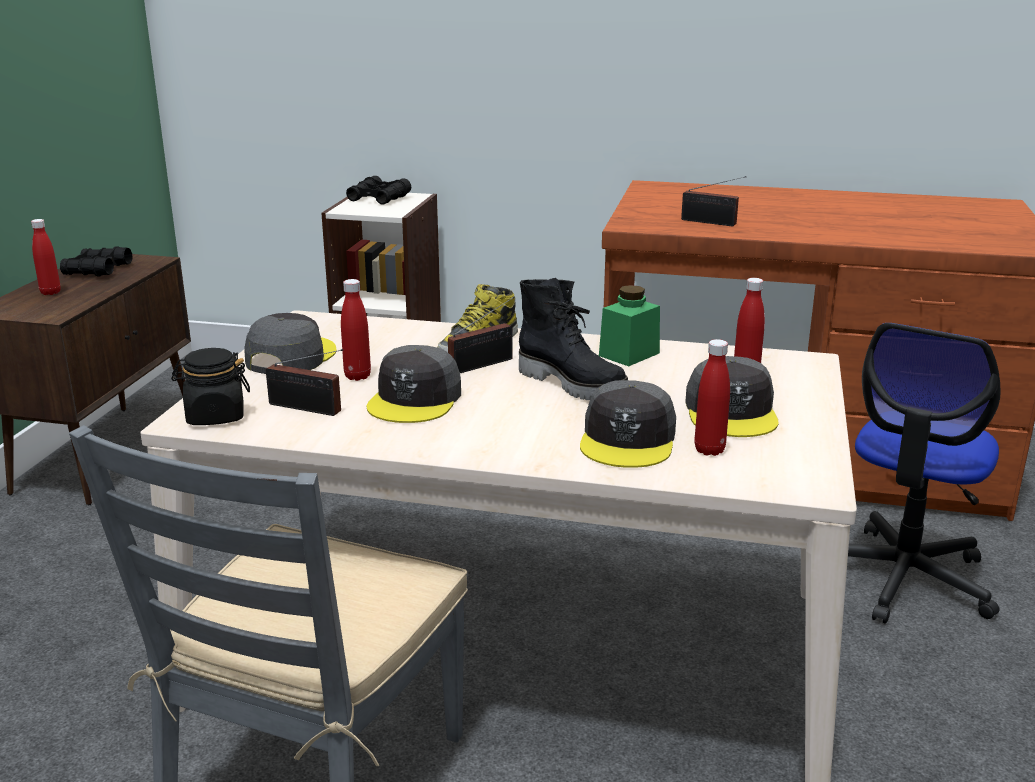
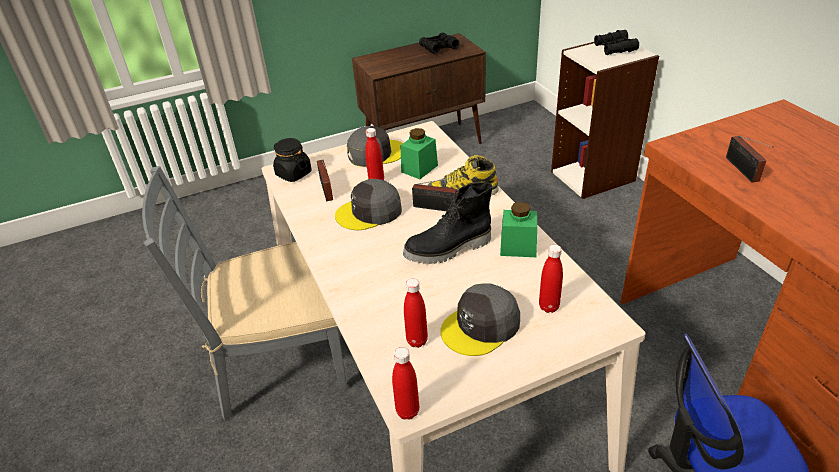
camera: 55 degrees right, 15 degrees up
red bottle [31,219,60,295] -> red bottle moved to [392,347,419,420]
black boot [519,278,628,400] -> black boot turned 60 degrees clockwise [403,182,492,264]
grey cap [580,380,676,468] -> none
none -> green jar [401,128,438,179]

